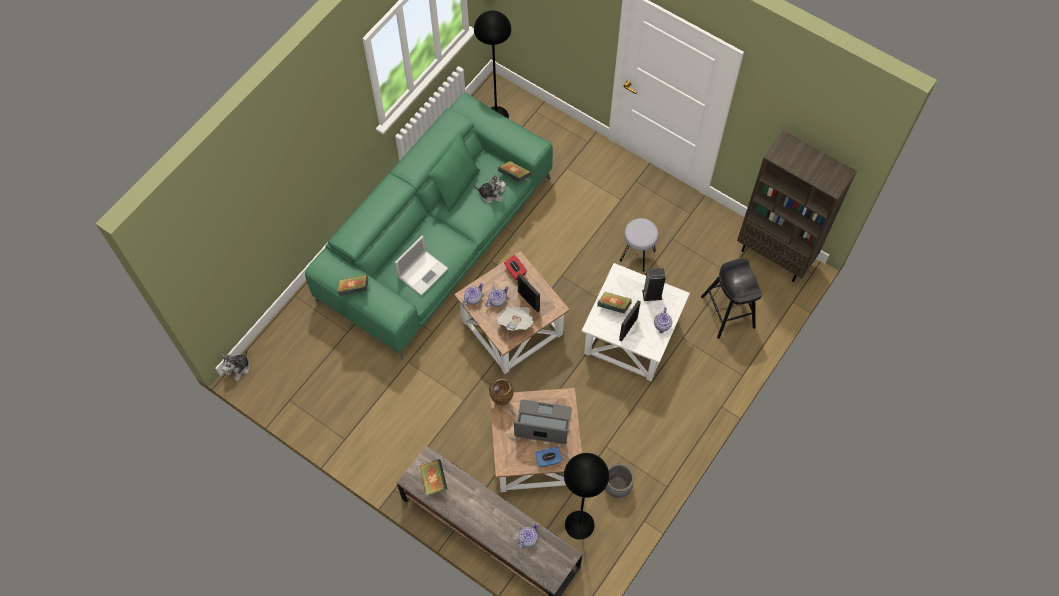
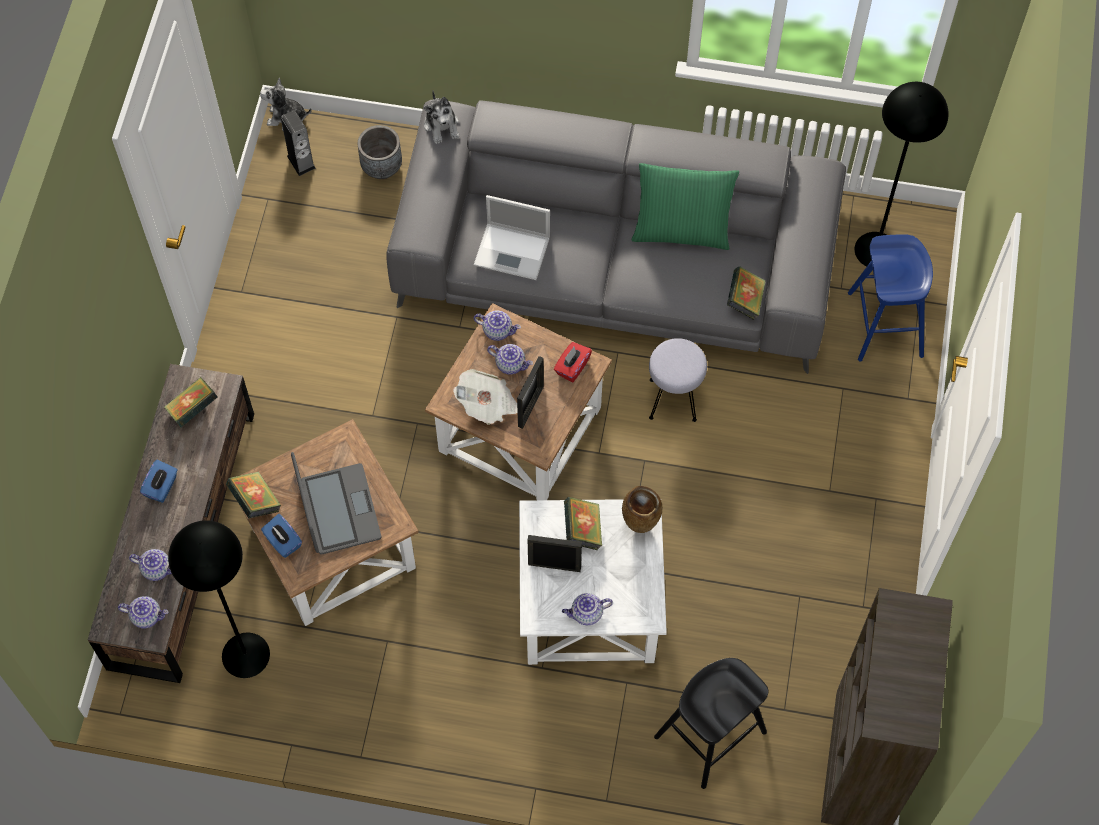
camera: 65 degrees right, 0 degrees up
green sofa [305,93,553,360] -> grey sofa [386,100,846,374]
book [338,275,369,296] -> book moved to [226,471,281,519]
plush toy [474,175,506,203] -> plush toy moved to [424,91,459,144]
brown vase [489,378,514,406] -> brown vase moved to [622,486,663,533]
grey planter [605,464,634,498] -> grey planter moved to [358,125,402,179]
grey stool [620,218,658,272] -> grey stool moved to [649,338,707,422]
speaker [642,268,666,301] -> speaker moved to [281,110,316,176]
none -> teapot [118,596,168,628]
none -> blue tissue box [140,460,178,503]
none -> blue stool [848,234,933,362]

